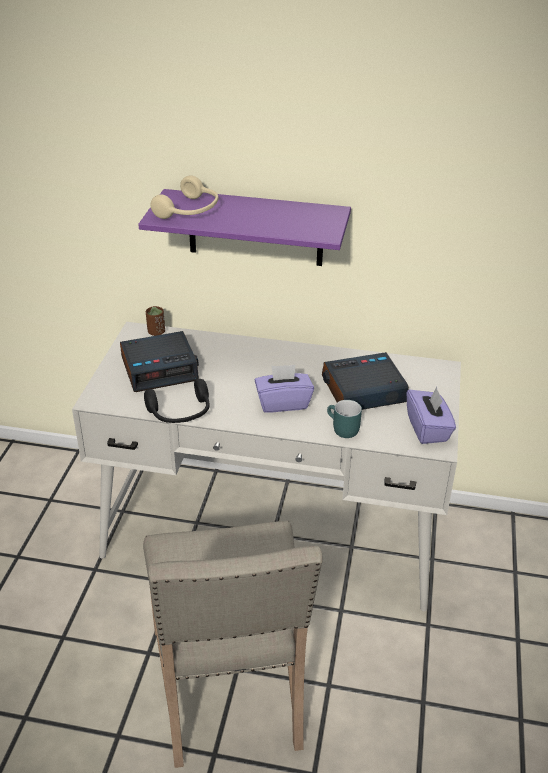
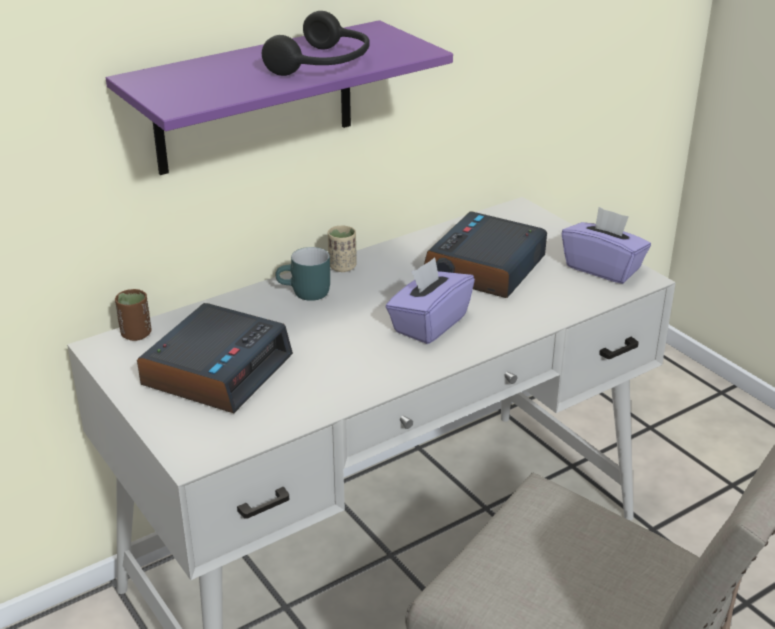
camera: 45 degrees left, 5 degrees down
black headphones [144,379,210,423] -> black headphones moved to [262,11,370,76]
beige headphones [150,175,218,219] -> none
turquoise mug [327,400,362,438] -> turquoise mug moved to [275,247,330,301]
none -> beige cup [328,226,357,272]

